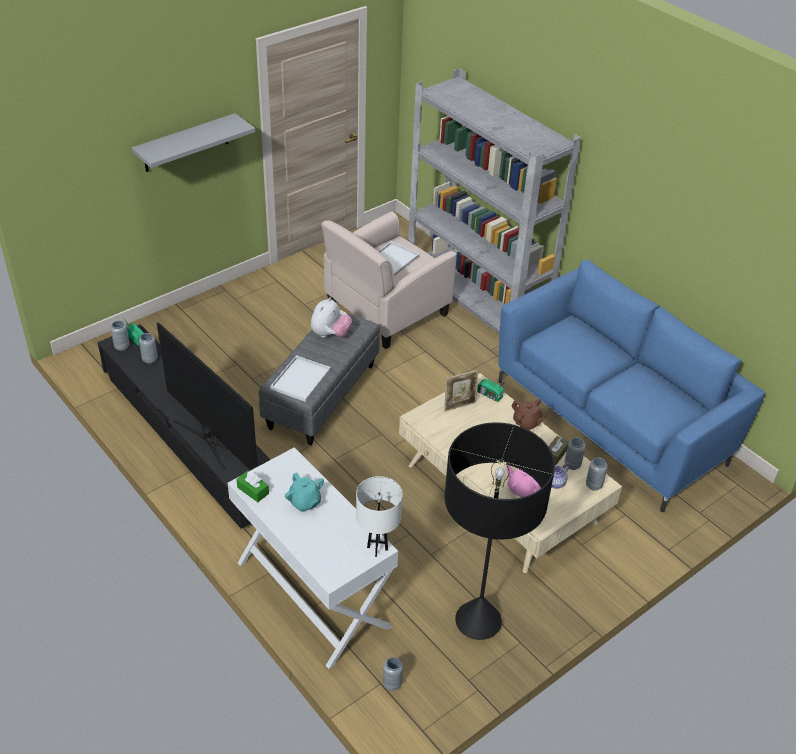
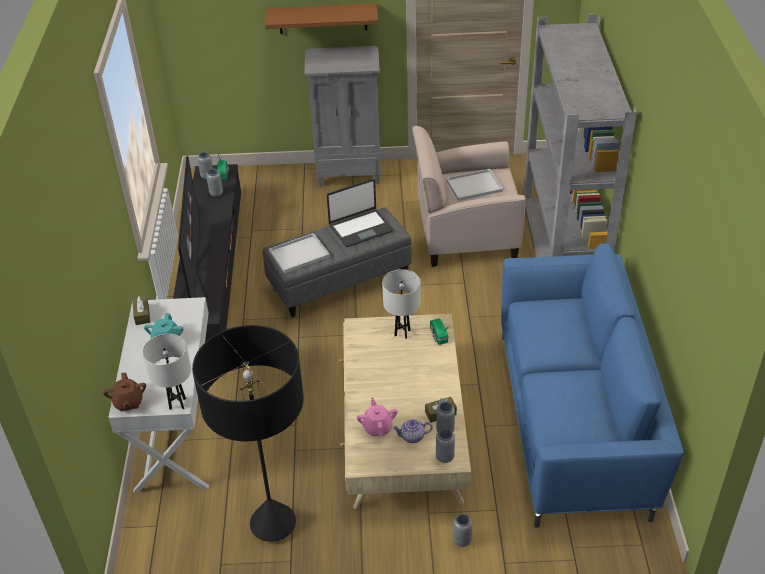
camera: 40 degrees right, 0 degrees up
grey shelf [131,113,255,172] -> brown shelf [265,3,378,34]
green tissue box [236,471,269,502] -> brown tissue box [132,296,150,325]
plush toy [311,297,352,338] -> laptop [327,179,393,247]
grey vase [383,657,403,691] -> grey vase moved to [453,514,473,547]
picture frame [444,370,479,411] -> white table lamp [382,269,420,339]
brown teapot [512,399,547,431] -> brown teapot moved to [103,372,146,411]
none -> grey cabinet [304,46,381,186]

